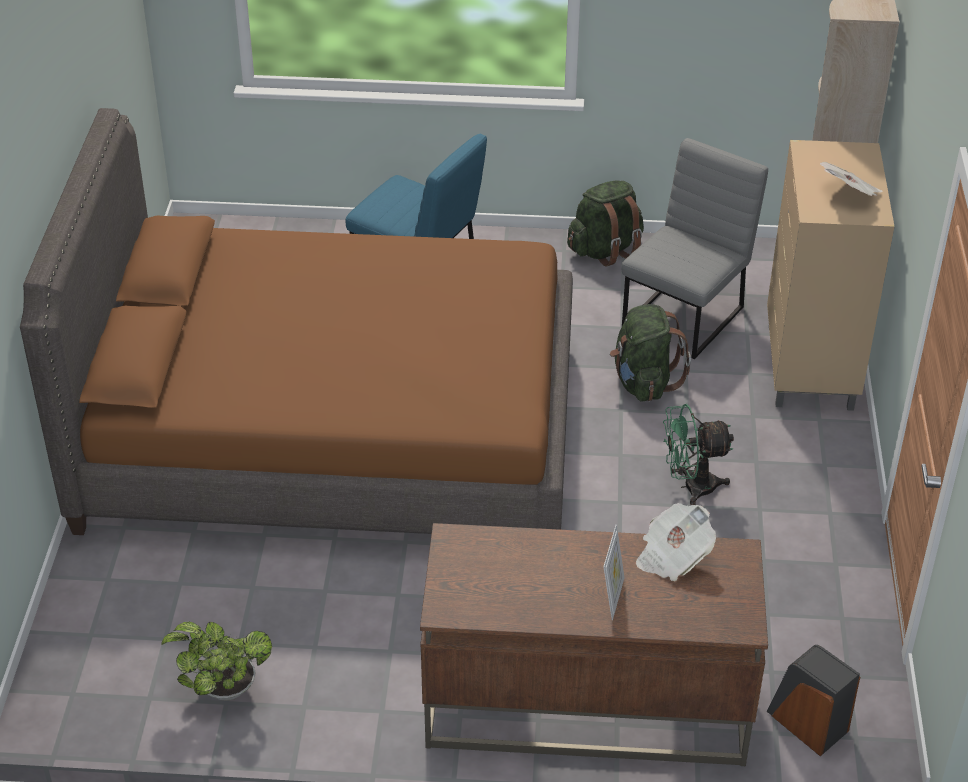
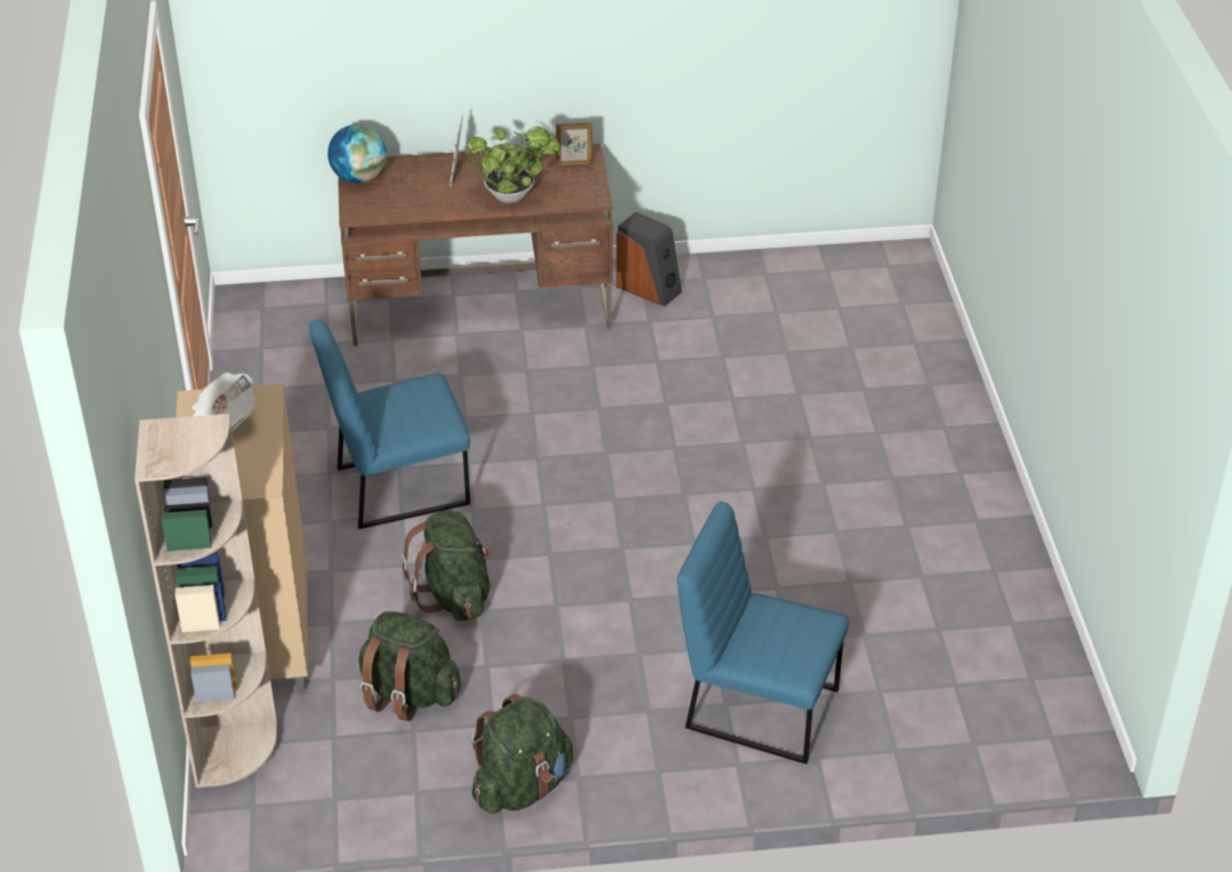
camera: 170 degrees right, 0 degrees up
brown bed [20,108,573,535] -> none
potted plant [161,622,272,701] -> potted plant moved to [465,126,561,203]
grey chair [622,138,768,359] -> green backpack [359,611,461,721]
newspaper [636,503,716,581] -> none
green fan [663,404,734,505] -> blue chair [309,320,470,529]
speaker [767,645,860,756] -> speaker moved to [616,212,682,307]
none -> globe [328,124,387,183]
none -> picture frame [556,122,592,167]

